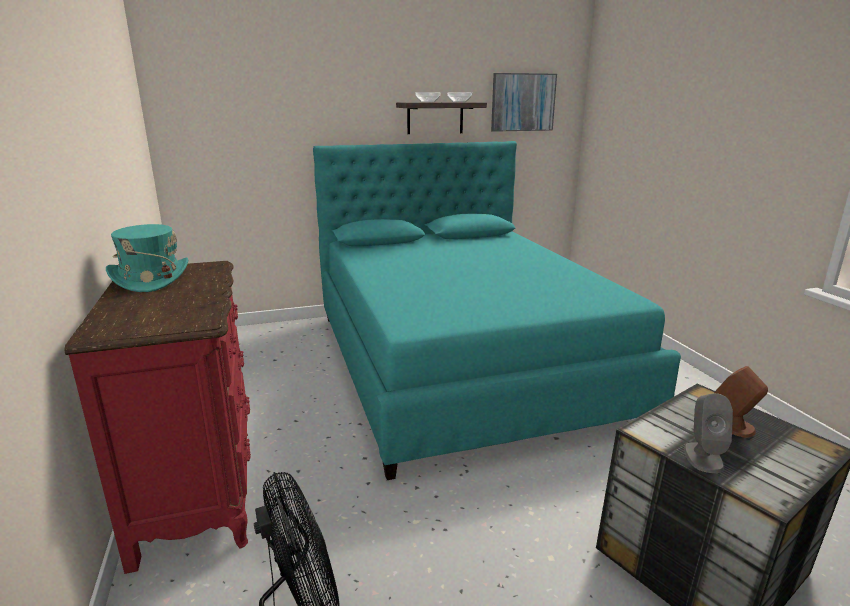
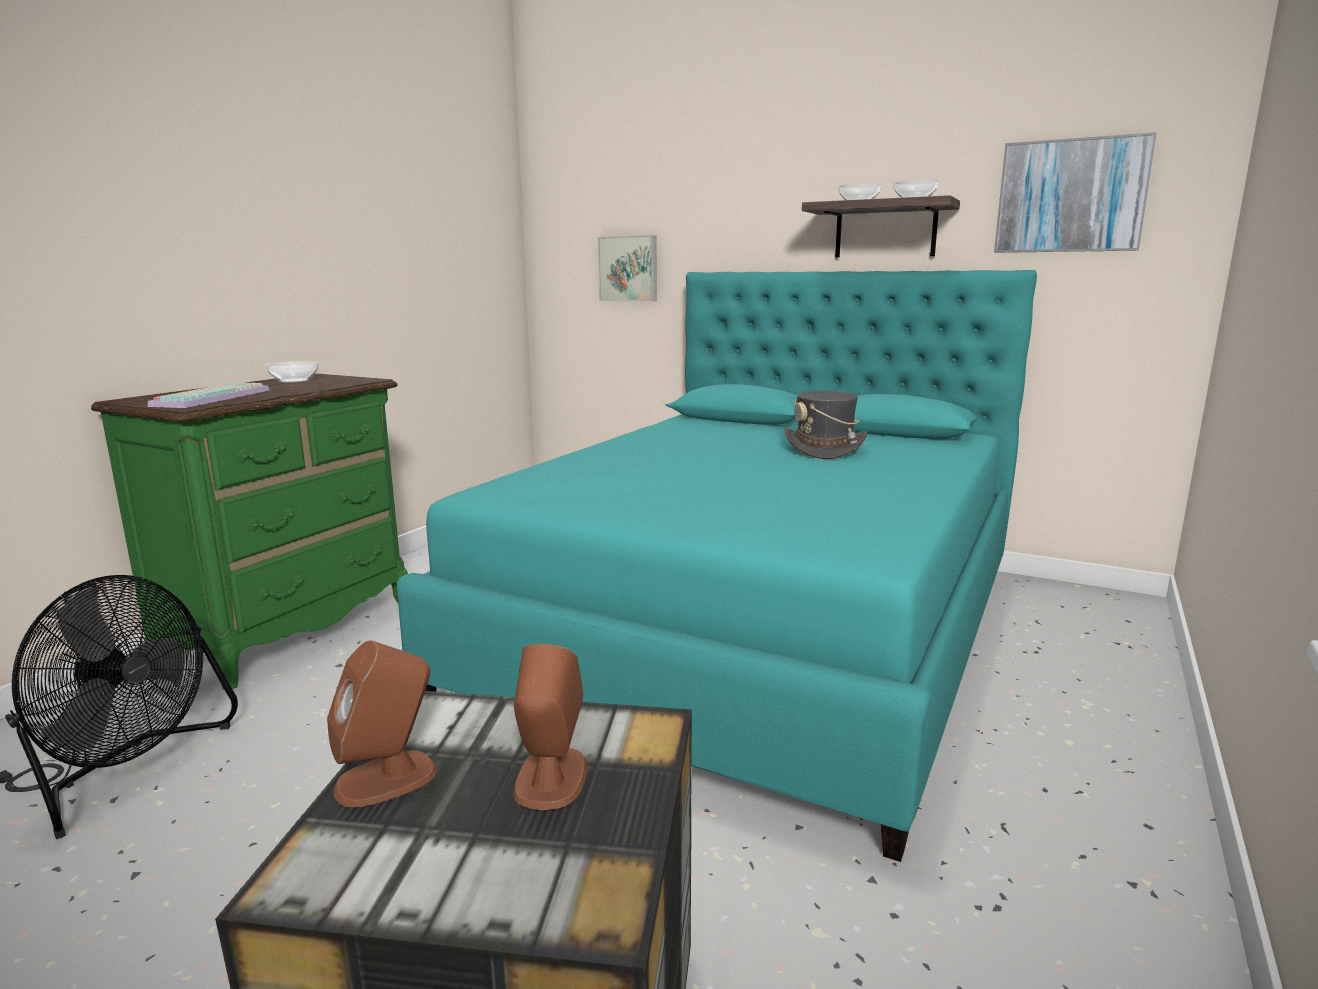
camera: 45 degrees right, 5 degrees down
red dresser [65,261,251,574] -> green dresser [91,373,408,690]
turquoise hat [106,224,188,292] -> bowl [266,361,319,383]
grey speaker [684,393,733,473] -> brown speaker [327,641,437,807]
none -> keyboard [148,382,270,408]
none -> picture [598,235,657,302]
none -> grey hat [785,391,867,459]

